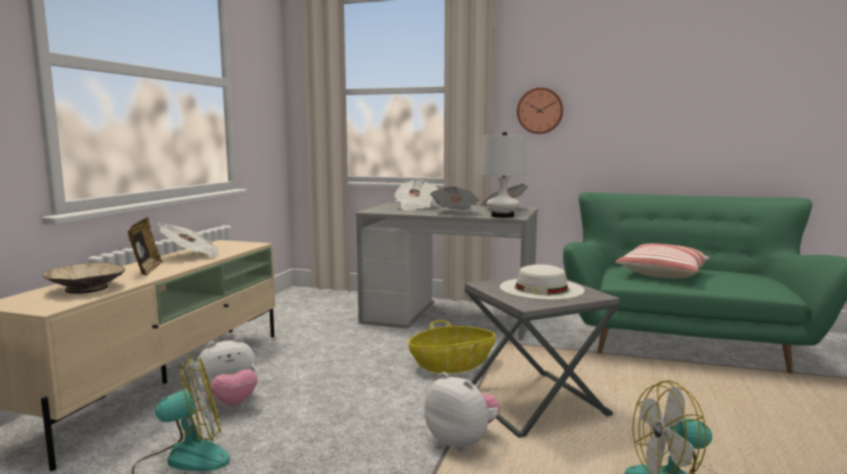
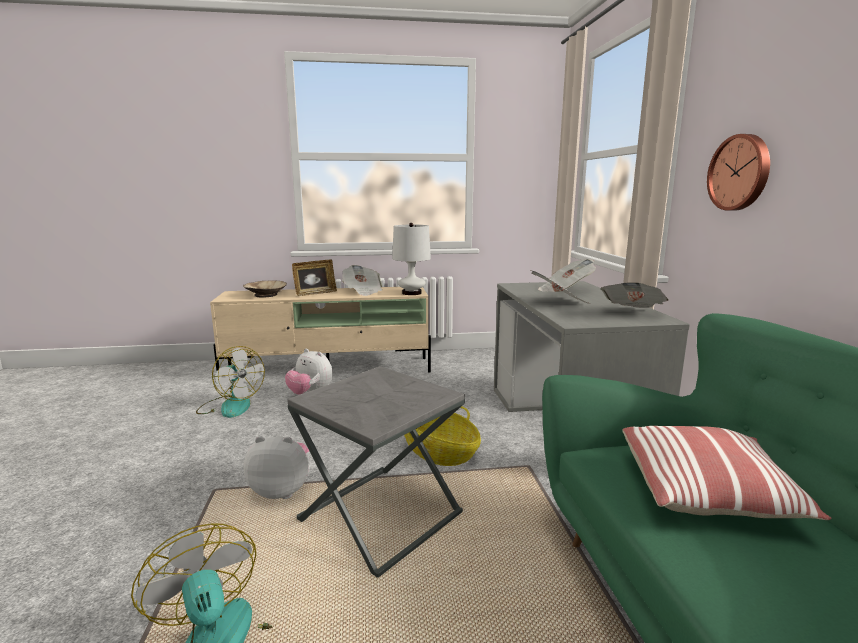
camera: 65 degrees right, 5 degrees up
plush toy [424,372,500,451] -> plush toy turned 105 degrees counterclockwise [244,436,310,499]
white table lamp [481,132,527,218] -> white table lamp moved to [392,223,431,295]
white hat [500,264,585,300] -> none

